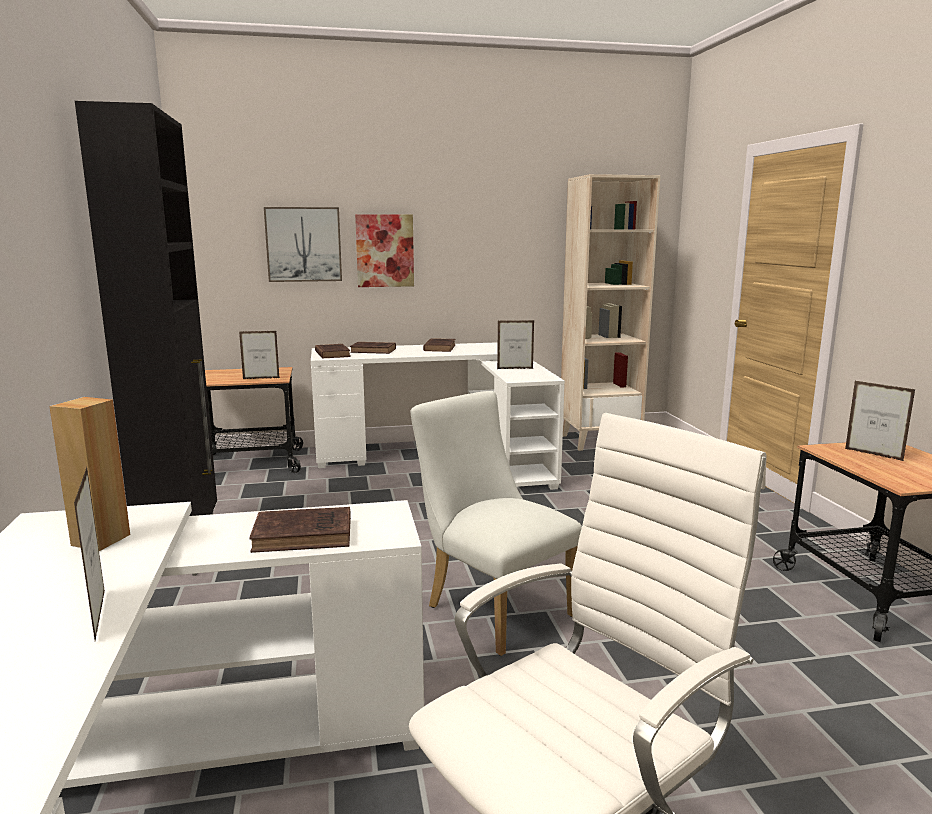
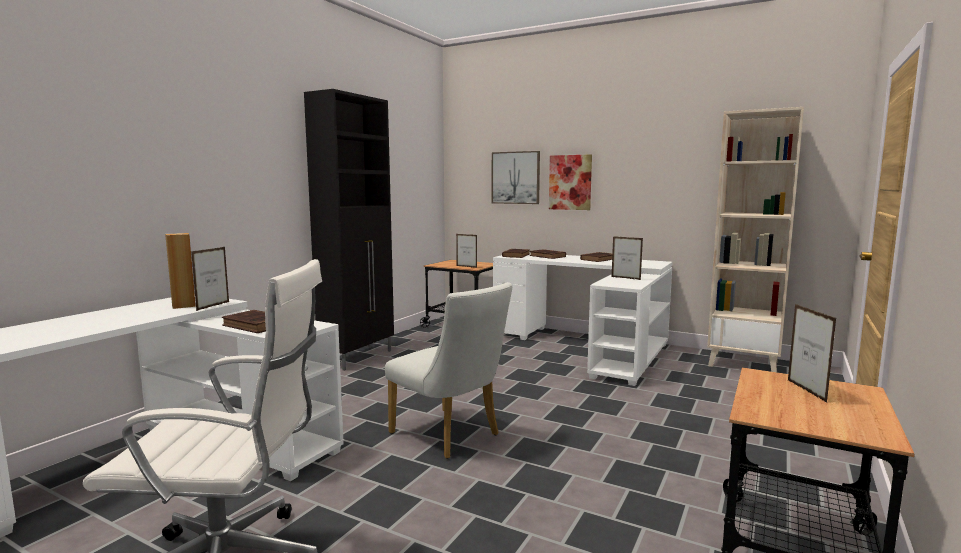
camera: 40 degrees right, 5 degrees down
picture frame [74,467,105,641] -> picture frame moved to [191,247,229,311]
white chair [411,391,582,656] -> white chair turned 135 degrees clockwise [385,282,512,459]

